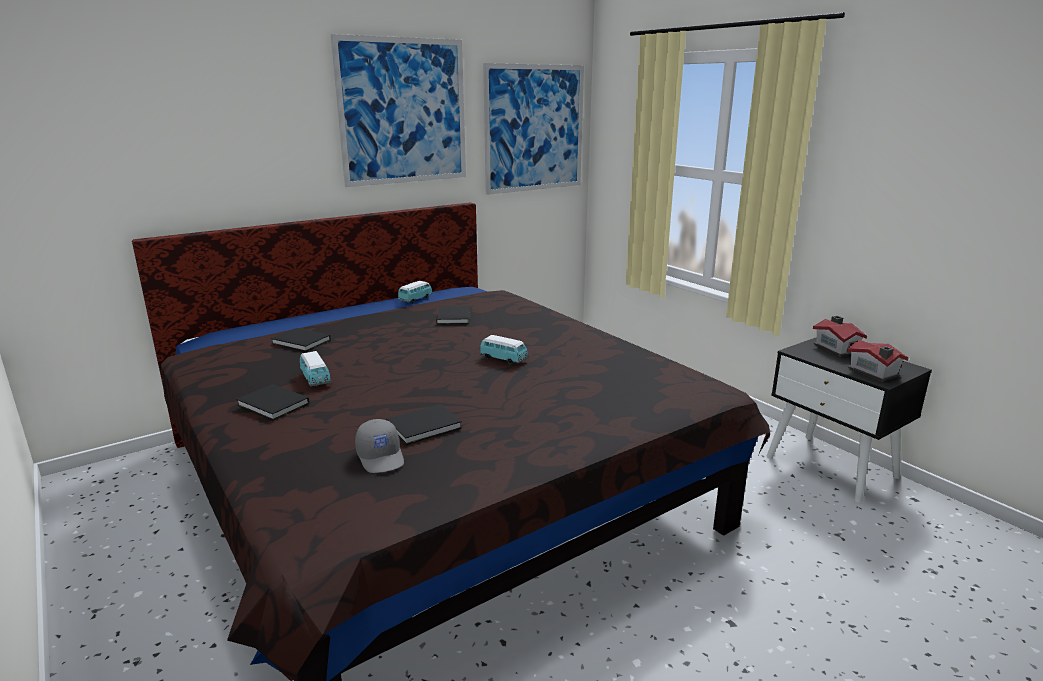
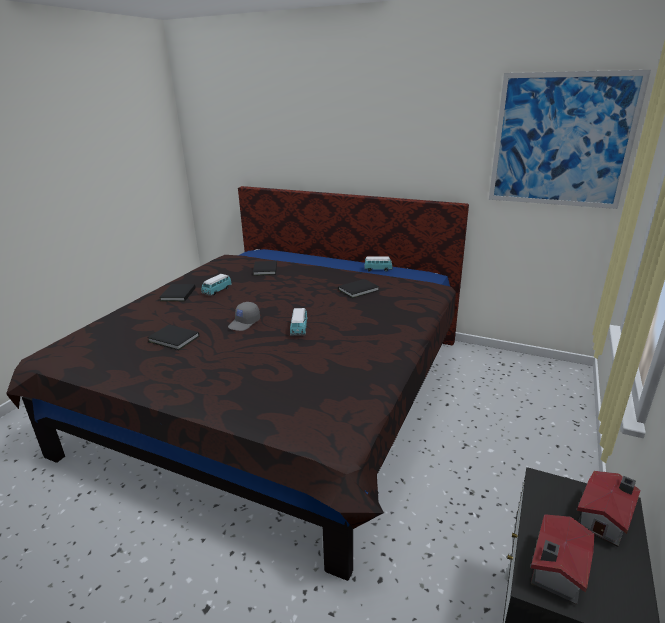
camera: 60 degrees right, 5 degrees up
picture [331,34,466,187] -> none
grey cap [355,419,404,473] -> grey cap moved to [228,302,260,331]

